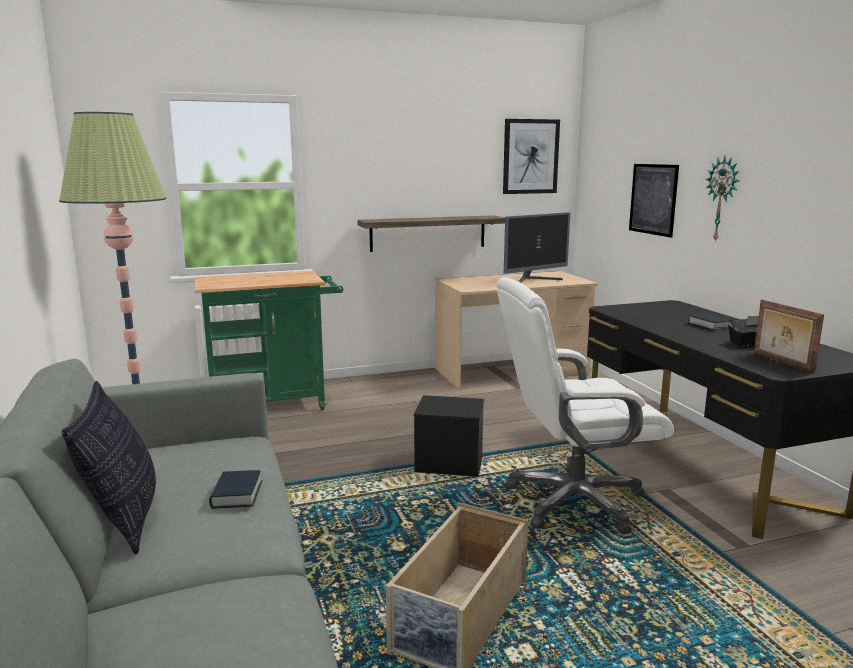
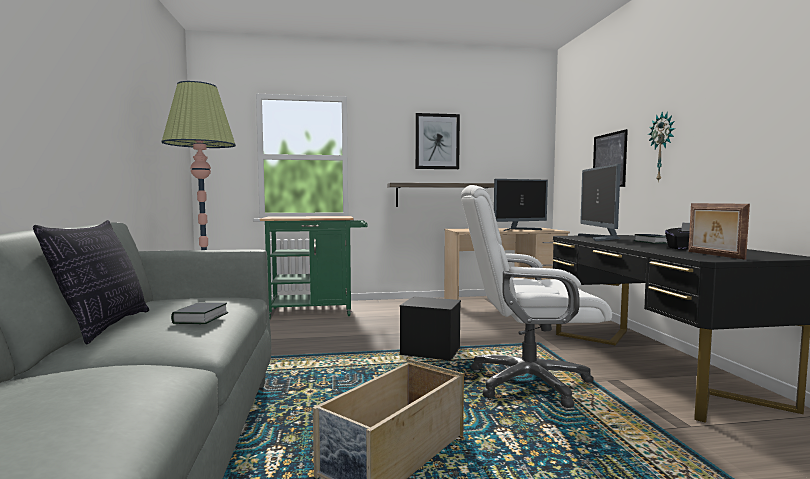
camera: 10 degrees right, 10 degrees down
picture [503,119,560,194] -> picture moved to [415,113,460,169]
none -> monitor [578,164,621,241]

